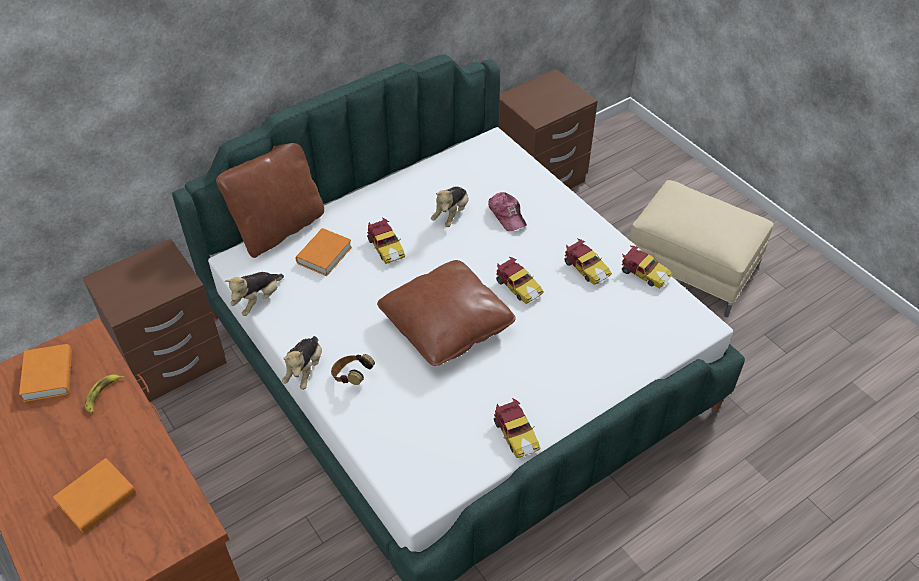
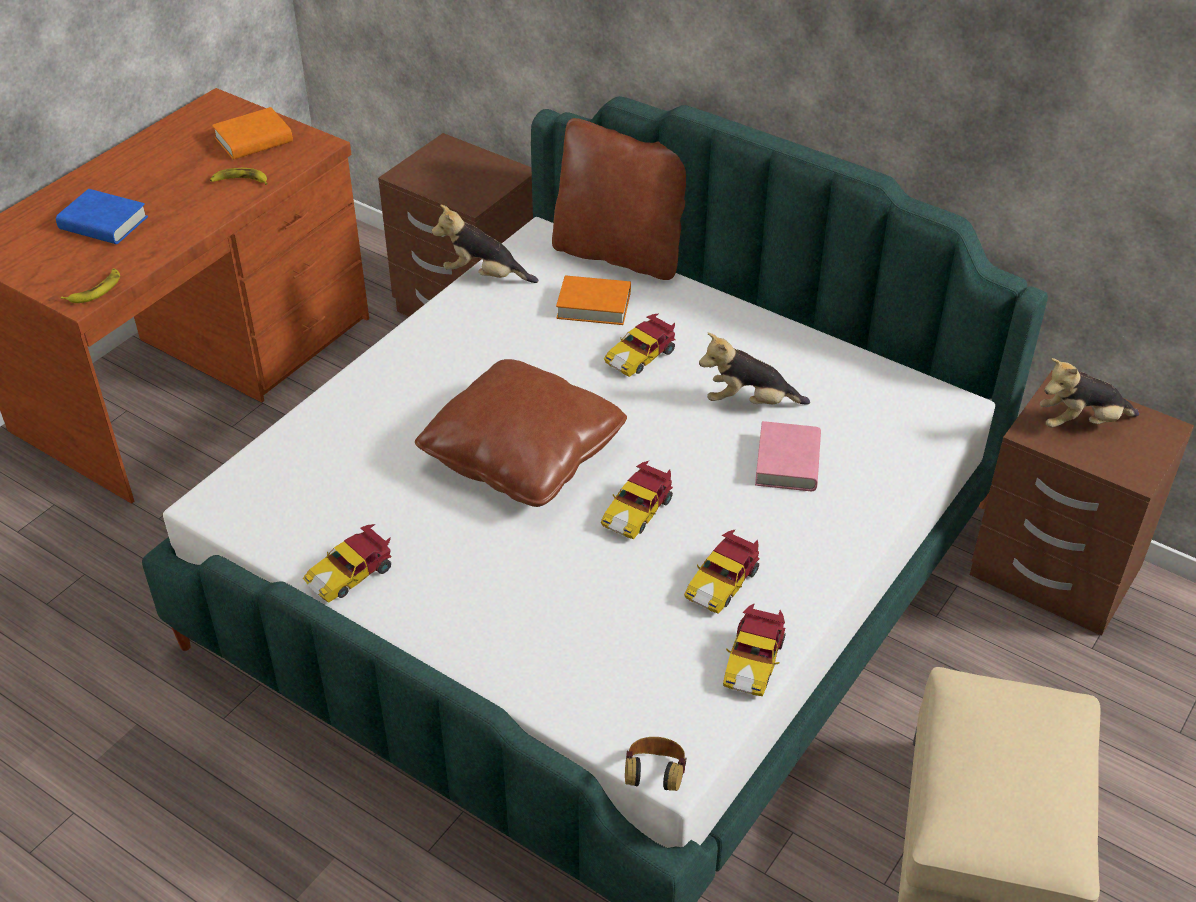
camera: 70 degrees right, 5 degrees down
orange book [53,458,136,533] -> blue book [56,189,148,244]
plush toy [282,336,322,390] -> plush toy moved to [1040,358,1139,428]
headphones [331,354,375,385] -> headphones moved to [625,737,686,791]
cap [488,192,527,231] -> pink book [755,421,821,491]
none -> banana [61,268,120,303]

